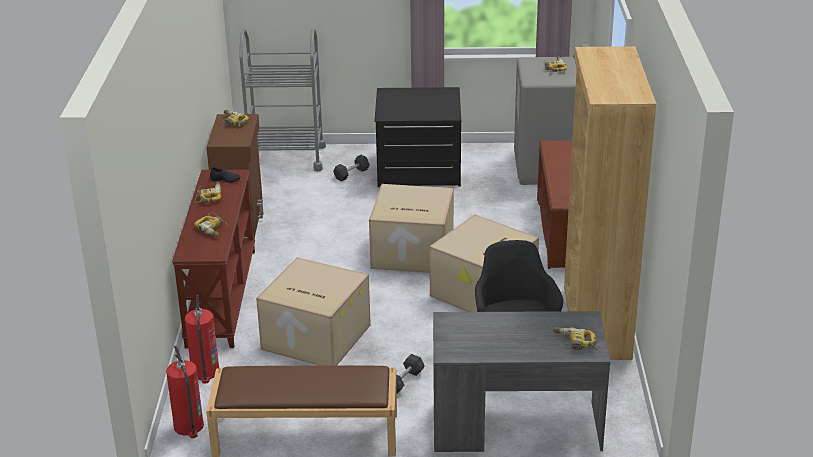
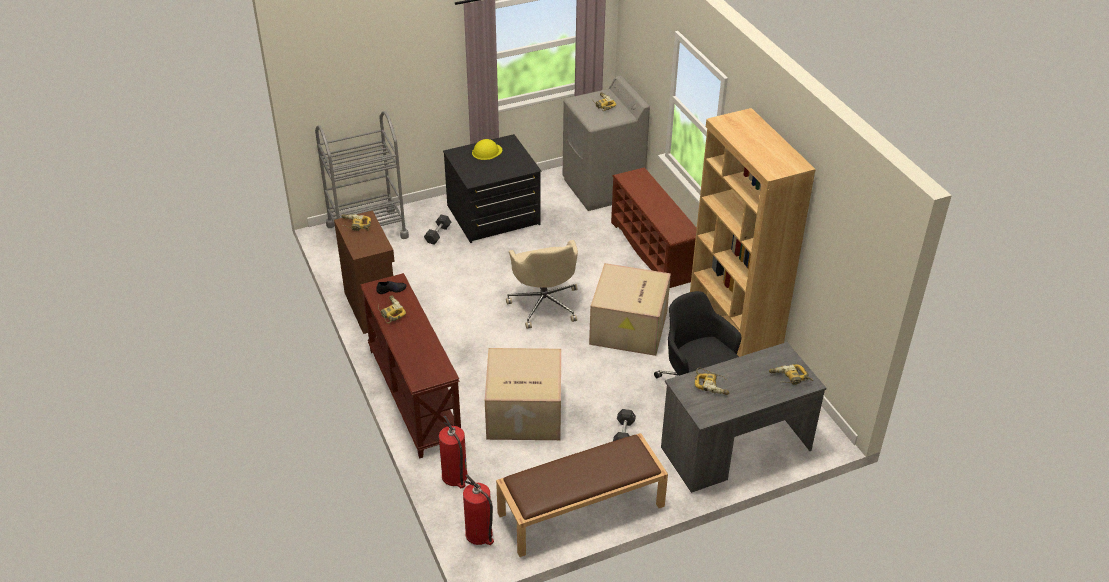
camera: 25 degrees left, 10 degrees up
power drill [194,212,228,237] -> power drill moved to [695,368,729,395]
cardboard box [369,184,454,273] -> beige office chair [506,240,578,329]
none -> yellow hard hat [472,139,502,160]

